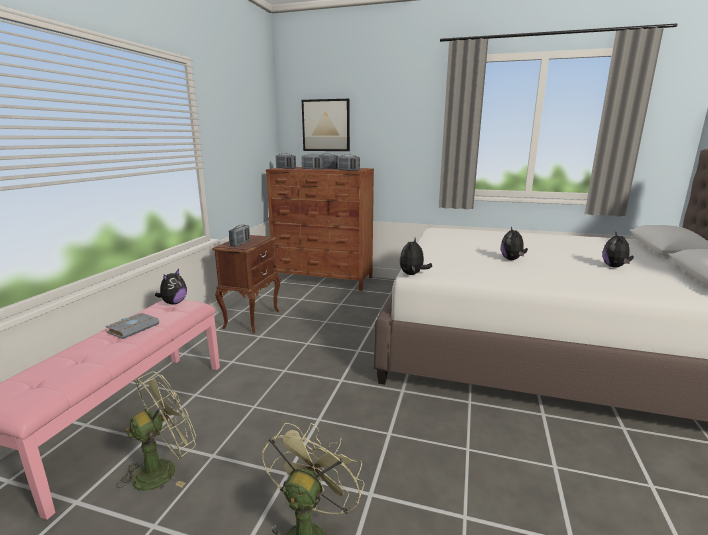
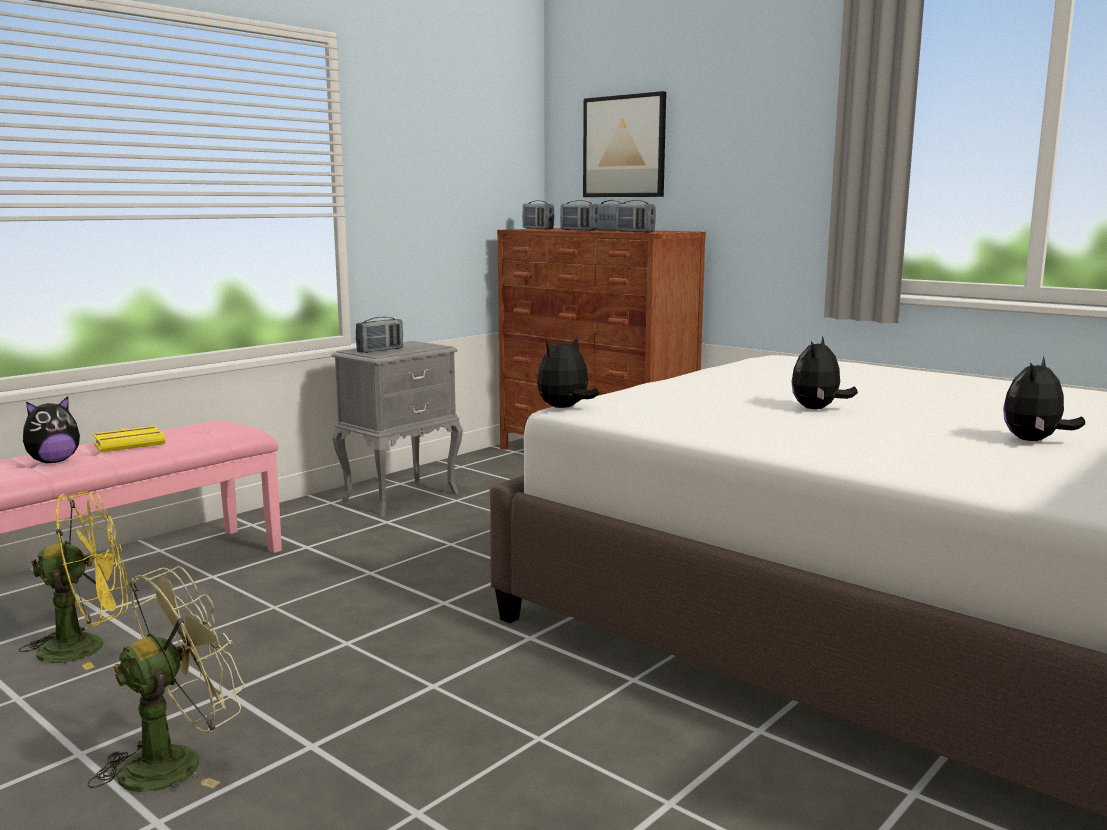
camera: 25 degrees right, 5 degrees down
grey book [105,313,159,339] -> yellow book [92,426,165,453]
green fan [116,371,196,491] -> yellow fan [19,491,128,670]
plush toy [155,269,187,305] -> plush toy moved to [23,396,80,463]
brown nightstand [212,235,281,334] -> grey nightstand [331,341,463,517]

